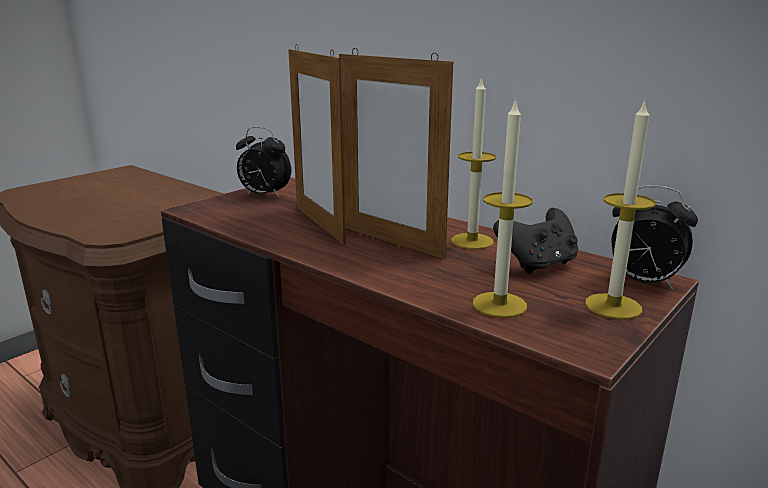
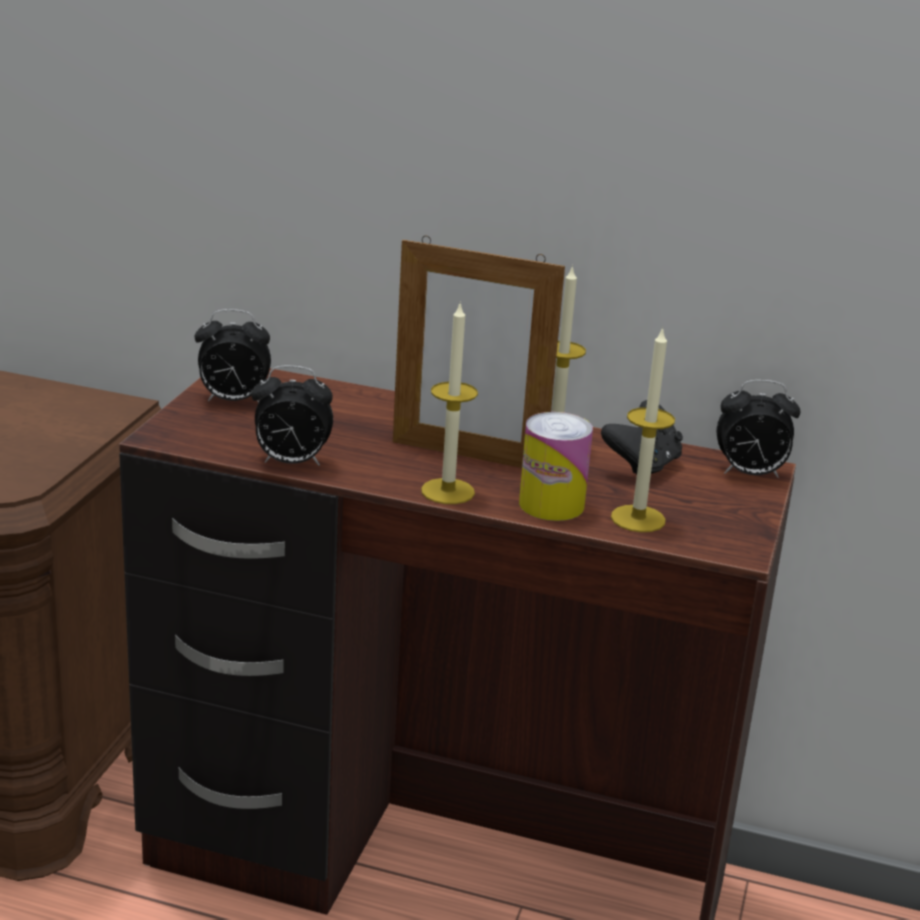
camera: 25 degrees left, 5 degrees up
picture frame [288,44,345,244] -> none
candle [585,99,656,319] -> candle moved to [421,304,478,504]
none -> alarm clock [251,365,333,466]
none -> can [519,412,593,521]

